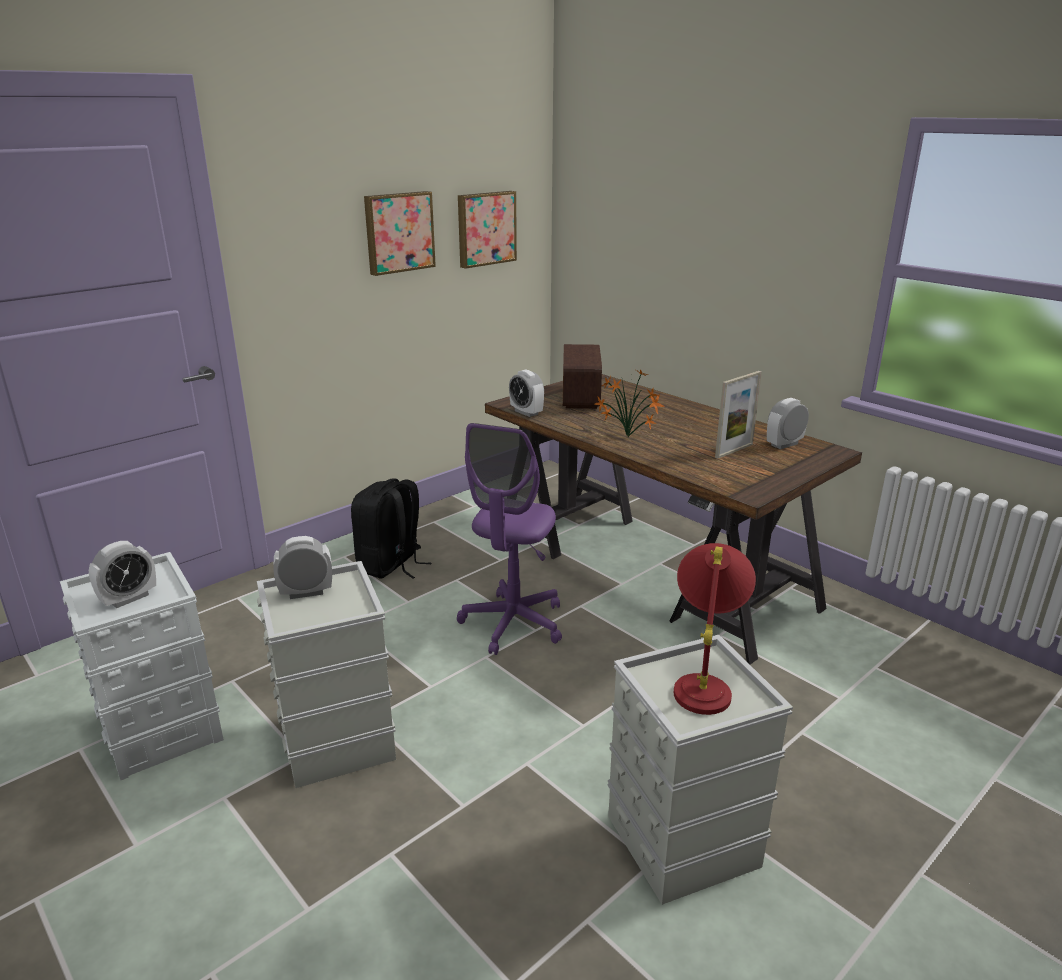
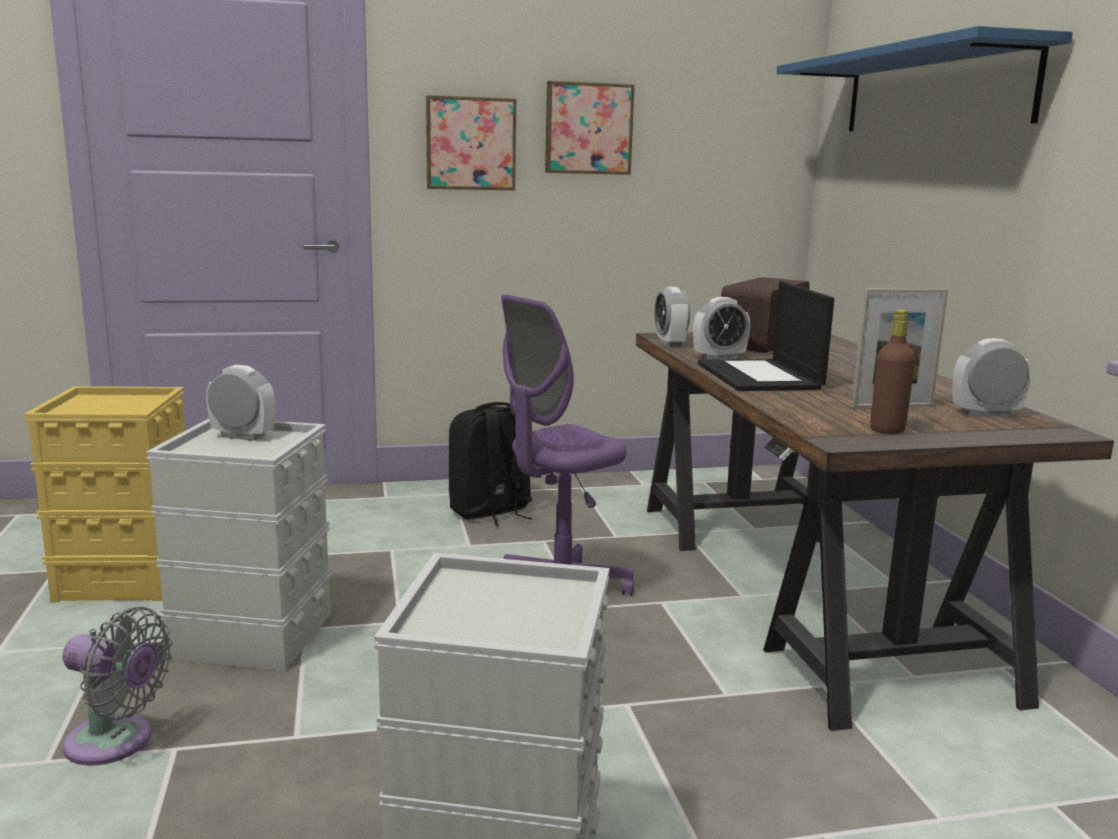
camera: 30 degrees right, 10 degrees down
white storage box [60,552,224,781] -> yellow storage box [24,386,185,602]
alarm clock [89,541,156,608] -> alarm clock moved to [693,297,750,360]
picture [458,191,517,269] -> picture moved to [426,95,516,190]
potted plant [595,369,665,438] -> laptop [698,281,834,391]
red table lamp [674,543,756,715] -> none
none -> grey fan [62,607,173,765]
none -> blue shelf [777,26,1073,131]
none -> brown bottle [870,309,916,434]

